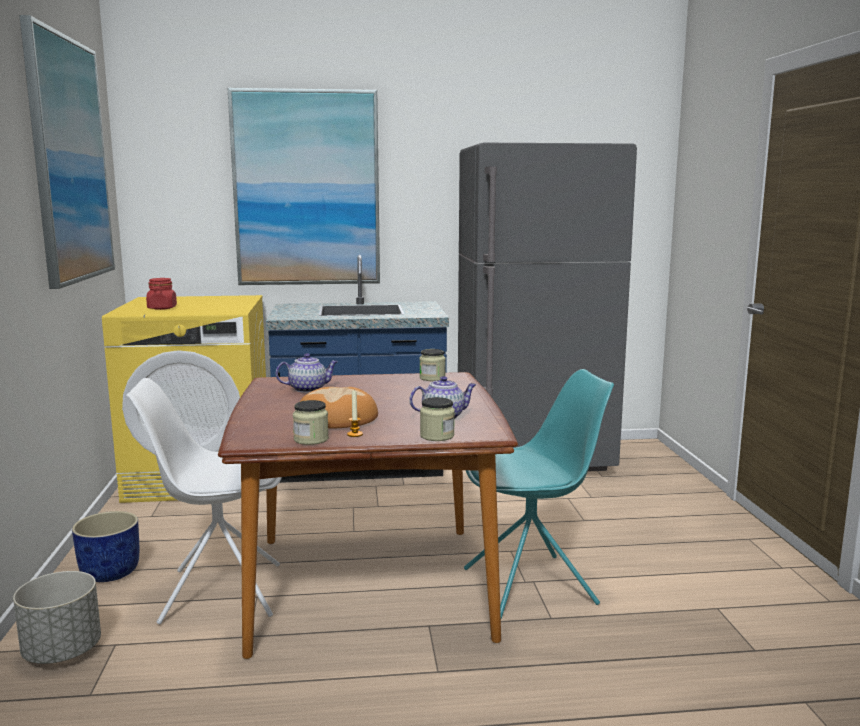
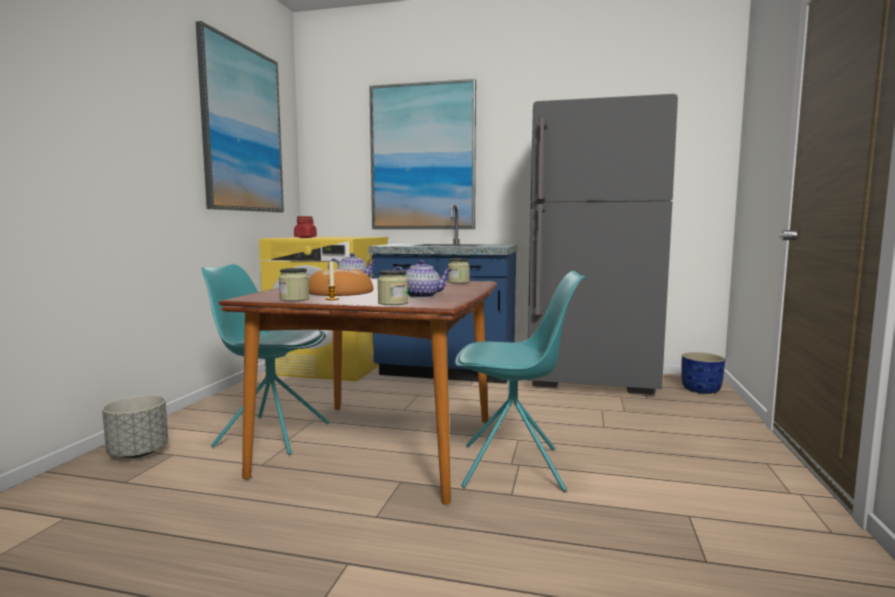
camera: 20 degrees right, 5 degrees down
blue planter [72,511,139,582] -> blue planter moved to [681,352,725,394]
white chair [126,378,282,624] -> turquoise chair [202,264,329,455]

